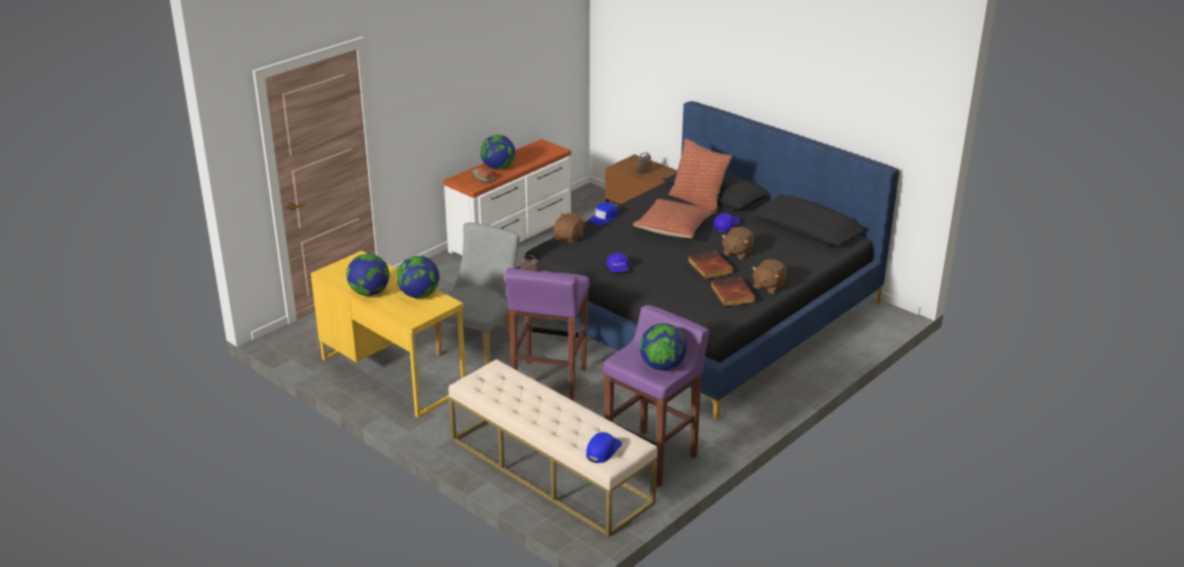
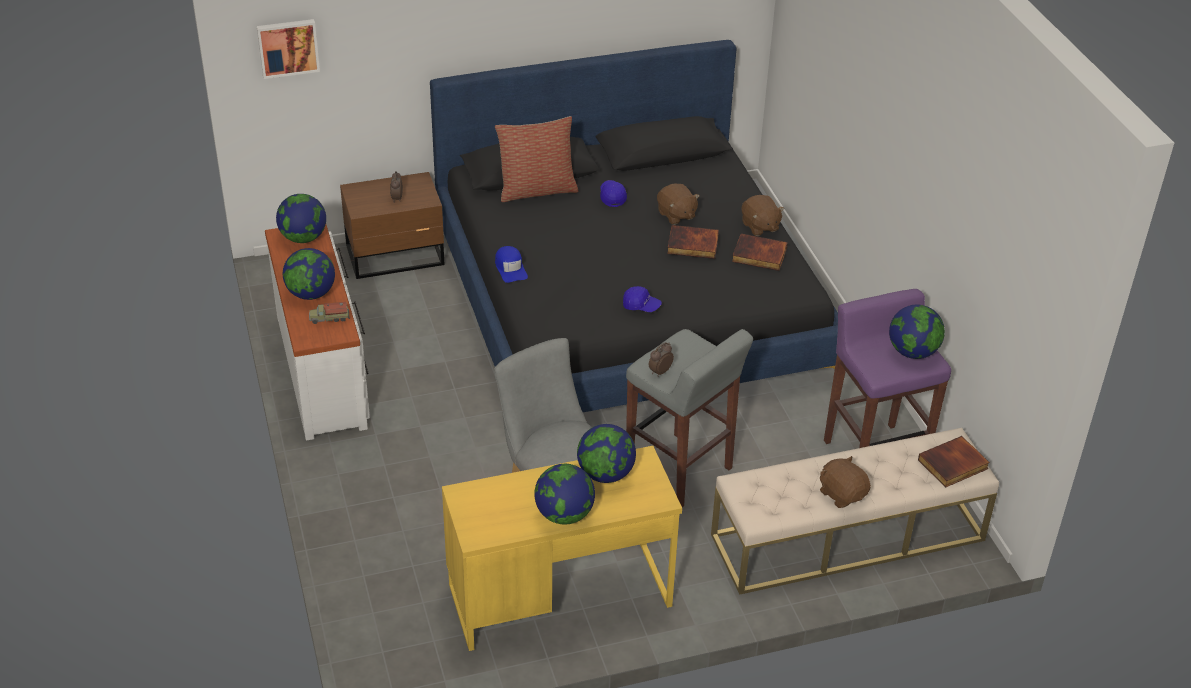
camera: 60 degrees left, 10 degrees up
purple stool [505,268,589,400] -> grey stool [626,329,753,507]
brown plush toy [553,213,586,243] -> brown plush toy moved to [820,456,871,508]
blue cap [586,432,622,463] -> book [918,436,990,488]
pillow [633,199,714,238] -> none
none -> picture [257,19,320,79]
none -> globe [276,194,326,243]

